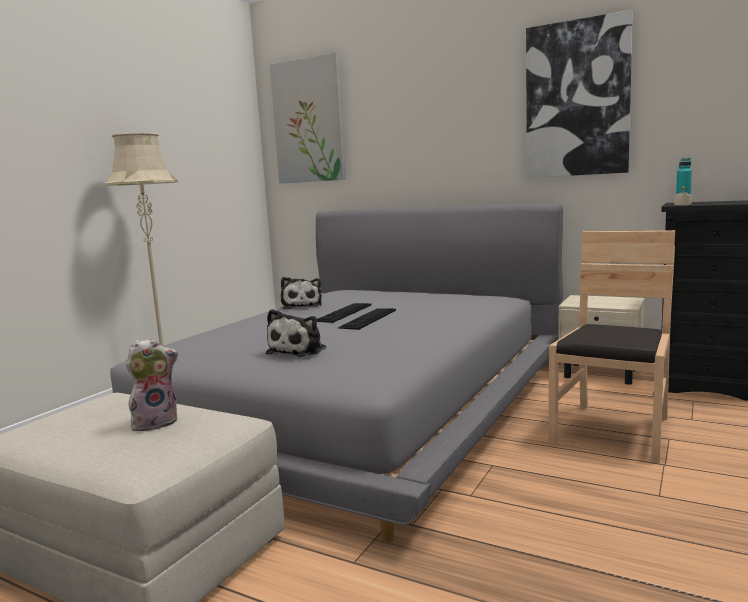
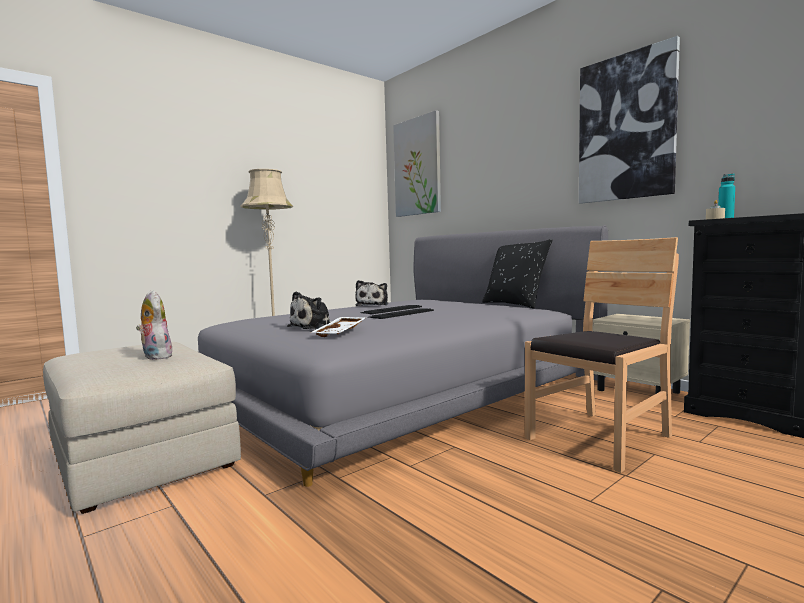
camera: 20 degrees right, 5 degrees down
plush toy [126,338,178,431] -> plush toy turned 120 degrees counterclockwise [136,291,172,360]
none -> white tray [312,317,367,337]
none -> black pillow [482,239,553,309]

